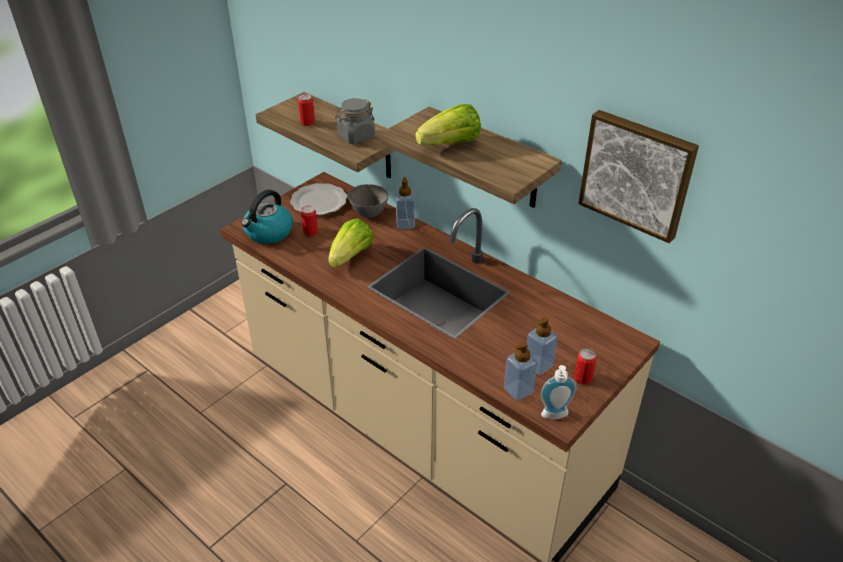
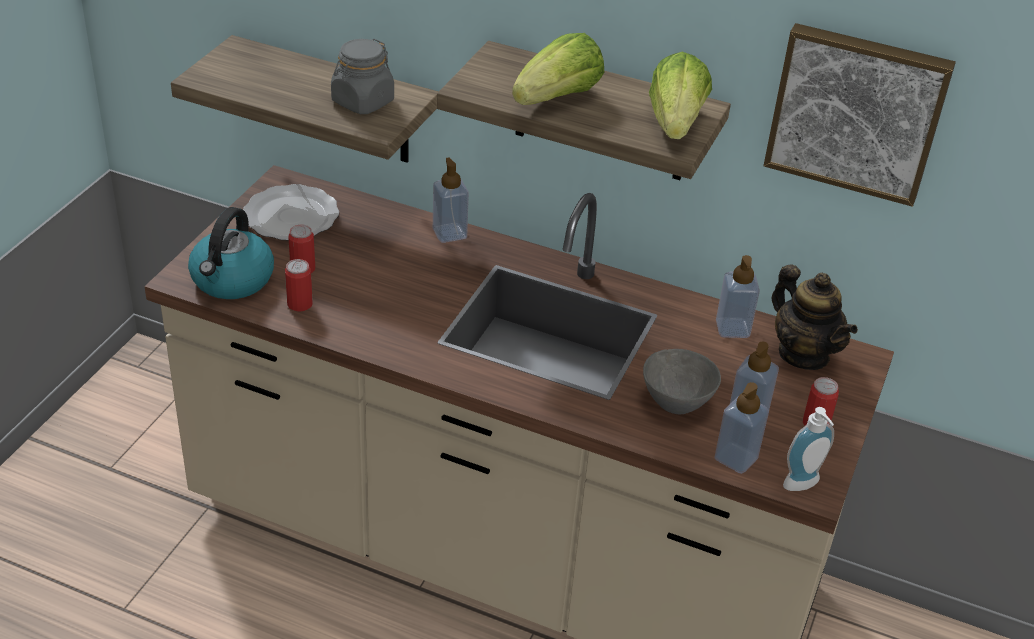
camera: 20 degrees left, 0 degrees up
can [298,94,315,126] -> can moved to [285,259,313,312]
lettuce [328,218,373,268] -> lettuce moved to [649,52,712,139]
grey bowl [348,184,389,218] -> grey bowl moved to [643,349,721,414]
none -> soap dispenser [716,255,760,338]
none -> teapot [772,264,858,370]

